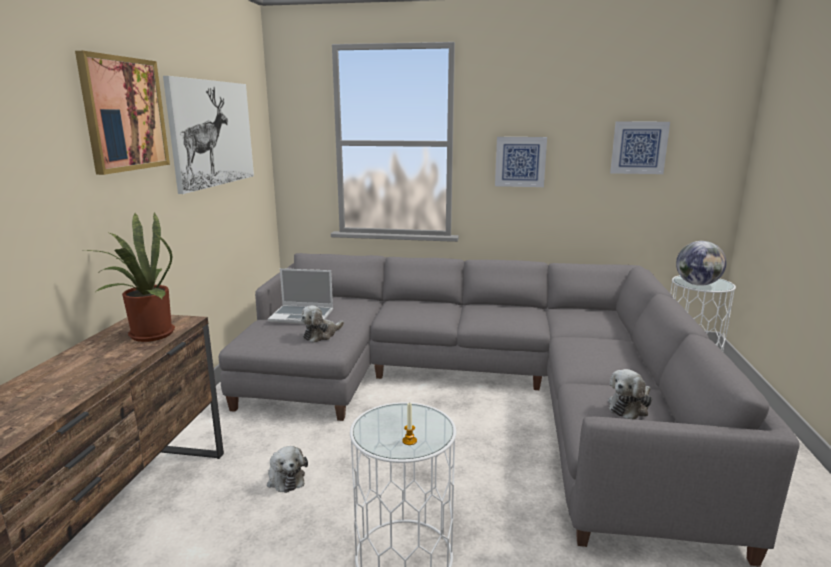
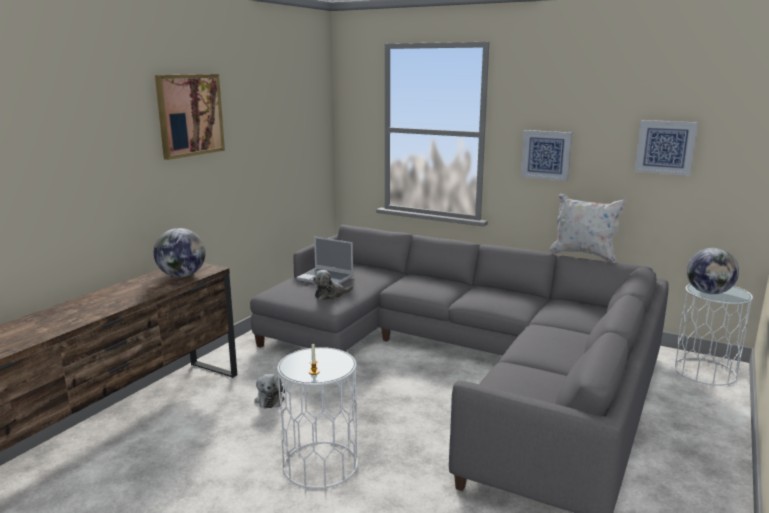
camera: 20 degrees right, 0 degrees up
potted plant [80,211,175,342] -> globe [154,228,206,277]
picture [163,76,254,194] -> none
plush toy [608,369,652,420] -> none
none -> white pillow [549,193,626,263]

